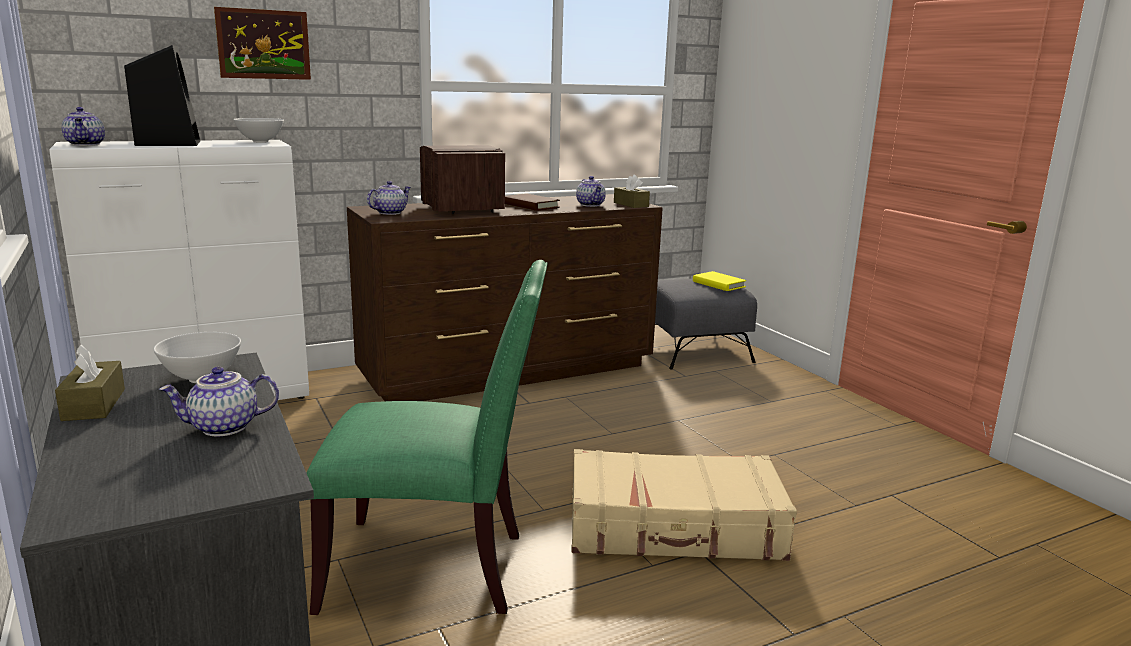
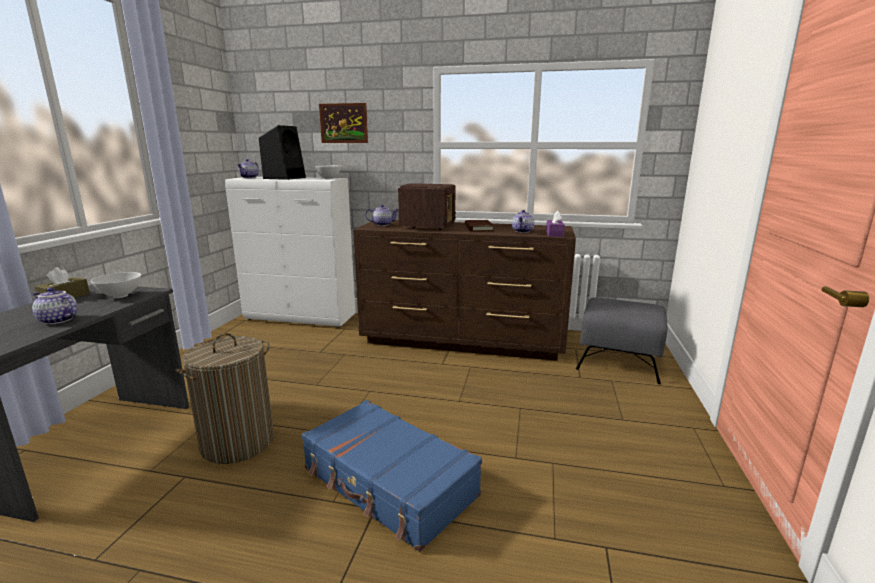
camera: 40 degrees right, 0 degrees up
green chair [307,260,547,615] -> laundry basket [175,333,274,464]
beige suitcase [572,449,797,561] -> blue suitcase [302,400,482,552]
brown tissue box [614,175,650,208] -> purple tissue box [546,211,565,237]
yellow book [693,271,747,291] -> none

